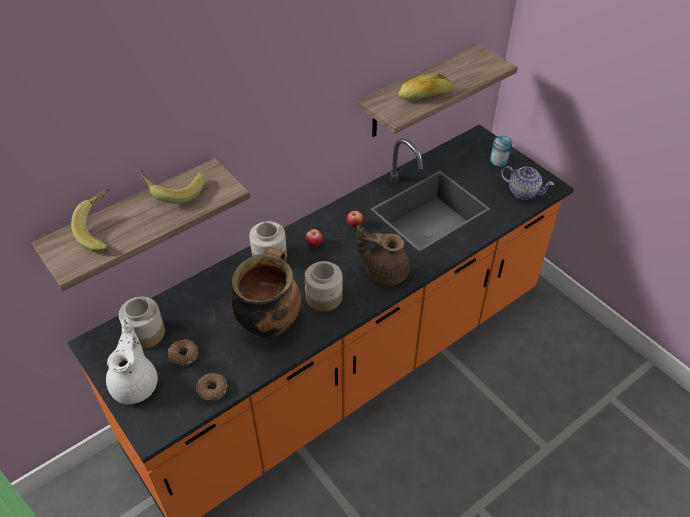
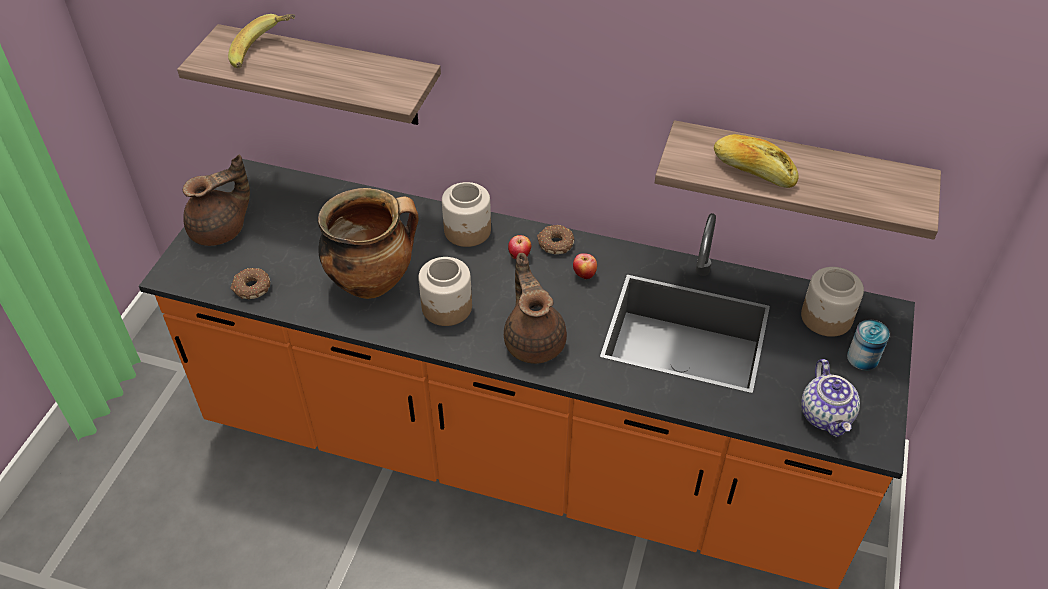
camera: 55 degrees right, 0 degrees up
white teapot [106,317,158,404] -> brown teapot [183,155,250,246]
jar [119,297,165,349] -> jar moved to [801,267,864,337]
banana [139,170,205,204] -> none
donut [168,339,198,366] -> donut moved to [537,225,575,254]

